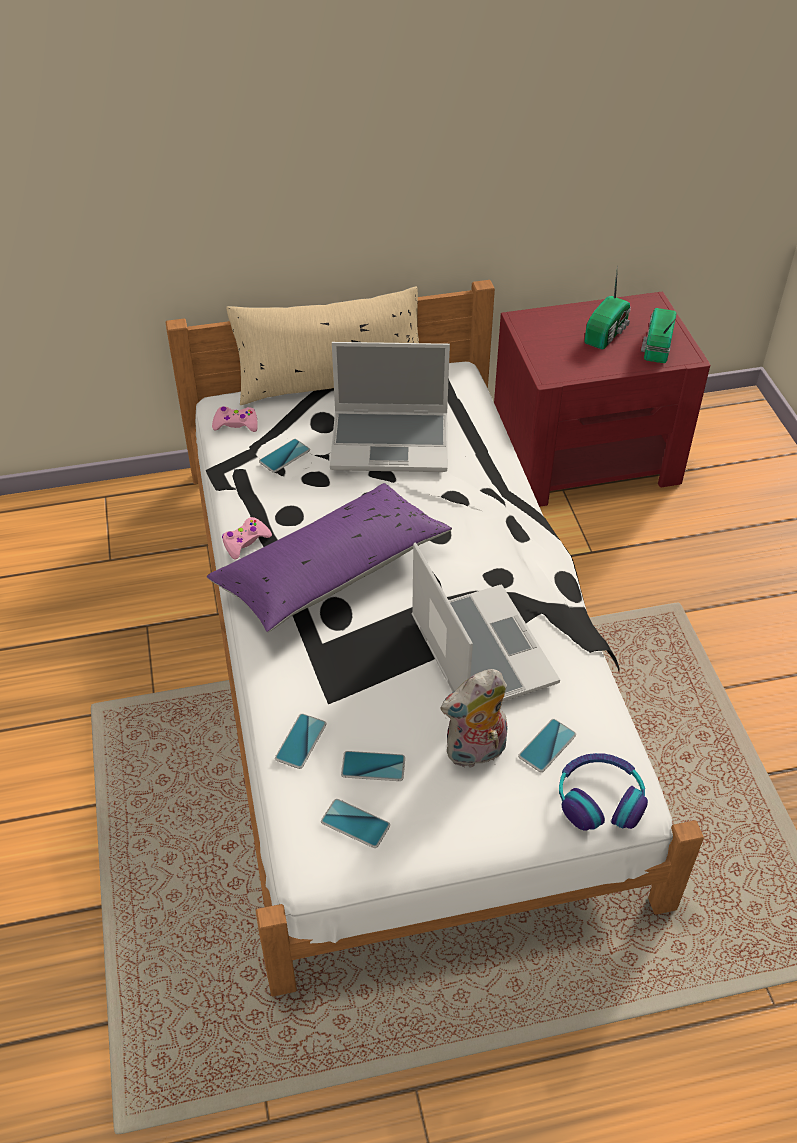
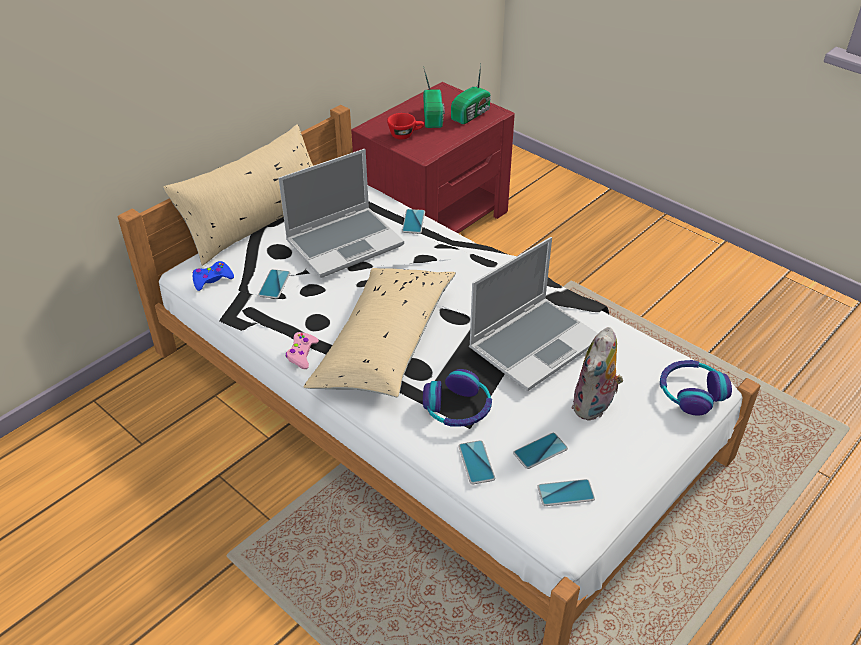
camera: 35 degrees left, 5 degrees down
purple pillow [207,483,452,632] -> beige pillow [304,268,456,397]
pink game controller [212,406,258,432] -> blue game controller [193,261,234,291]
laptop [411,542,560,702] -> laptop turned 105 degrees clockwise [469,237,598,391]
phone [518,719,576,772] -> phone moved to [402,209,425,234]
radio [641,308,677,363] -> radio turned 120 degrees counterclockwise [451,65,491,124]
none -> red cup [387,113,424,139]
none -> headphones [423,369,492,427]

